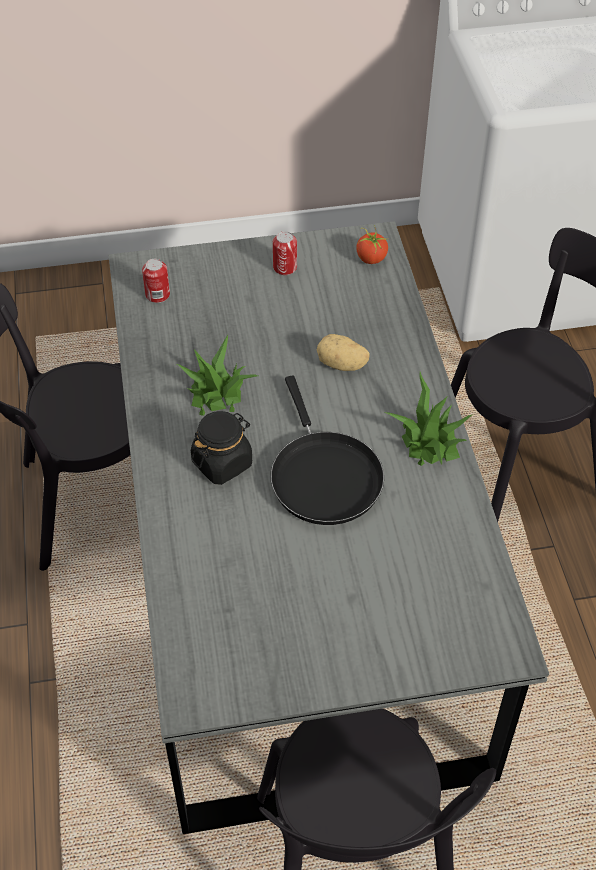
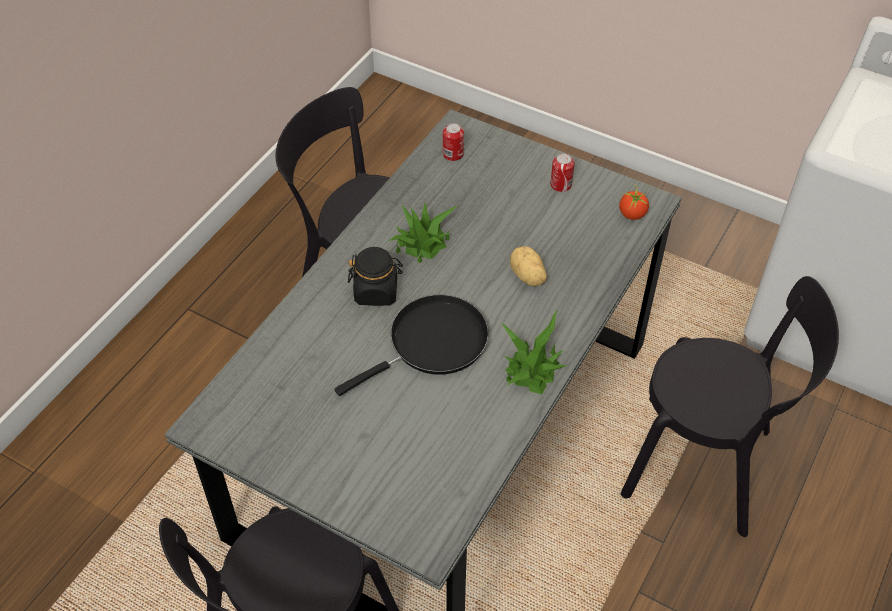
camera: 40 degrees right, 0 degrees up
black frying pan [271,376,384,525] -> black frying pan turned 150 degrees counterclockwise [335,295,489,396]

